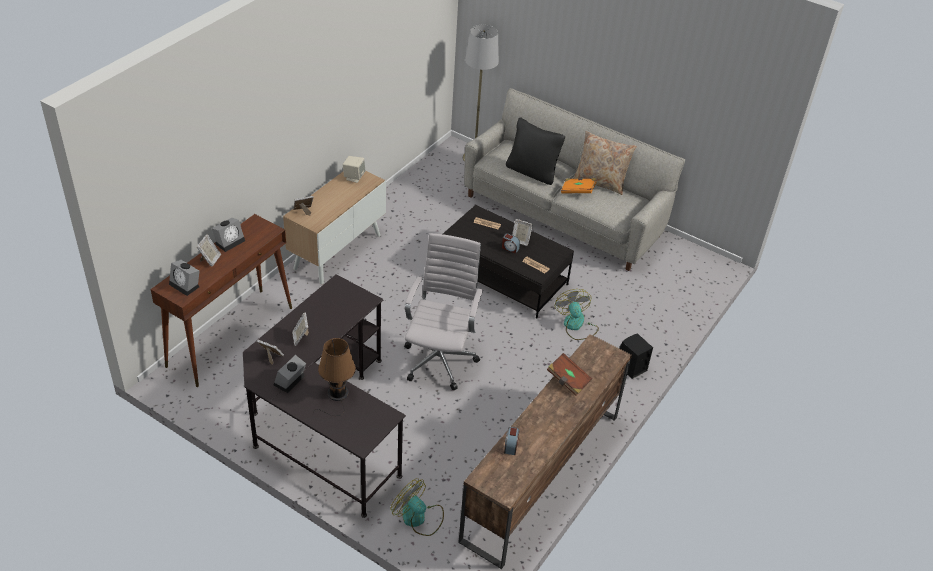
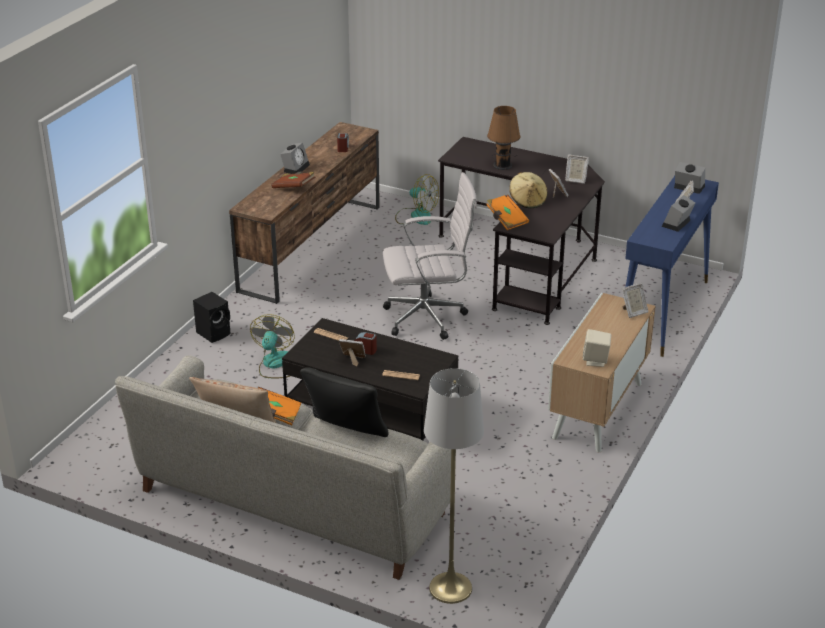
camera: 175 degrees right, 10 degrees down
brown console table [151,214,292,387] -> blue console table [623,176,719,357]
alarm clock [274,355,306,393] -> alarm clock moved to [280,142,310,174]
white office chair [404,233,483,390] -> white office chair turned 105 degrees counterclockwise [383,172,477,340]
fan [555,289,599,340] -> fan turned 150 degrees counterclockwise [250,314,295,378]
none -> orange book [486,195,529,230]
none -> beige hat [510,172,548,208]

